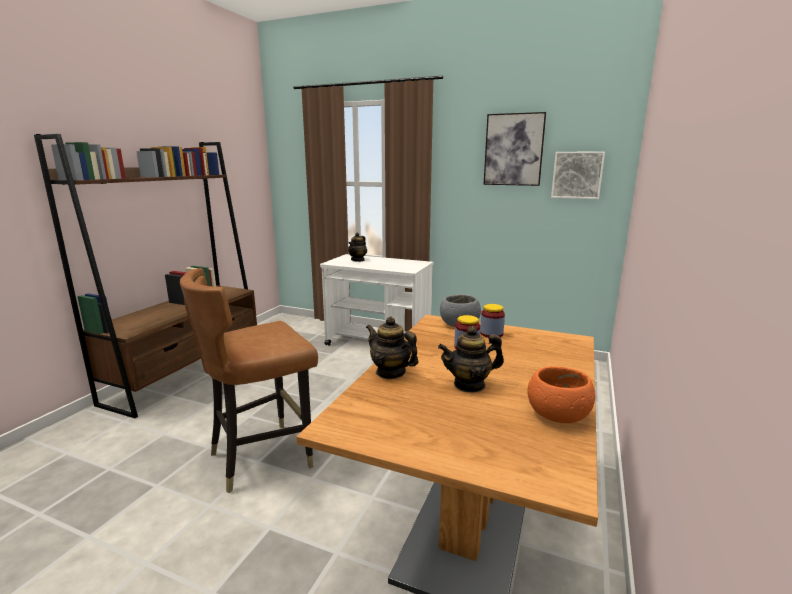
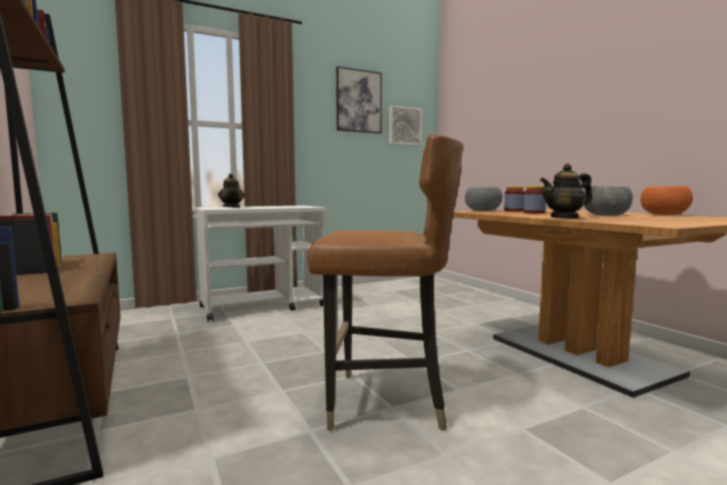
camera: 50 degrees left, 10 degrees down
brown chair [180,268,318,493] -> brown chair turned 90 degrees counterclockwise [308,134,463,431]
teapot [438,326,504,393] -> grey bowl [584,186,633,216]

